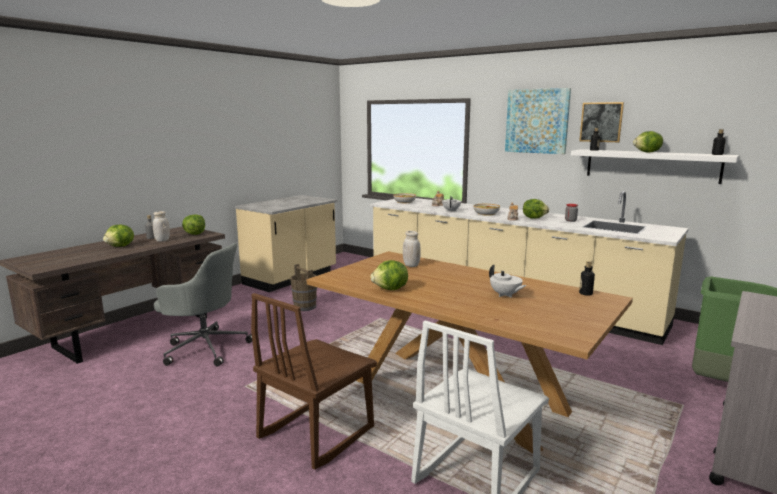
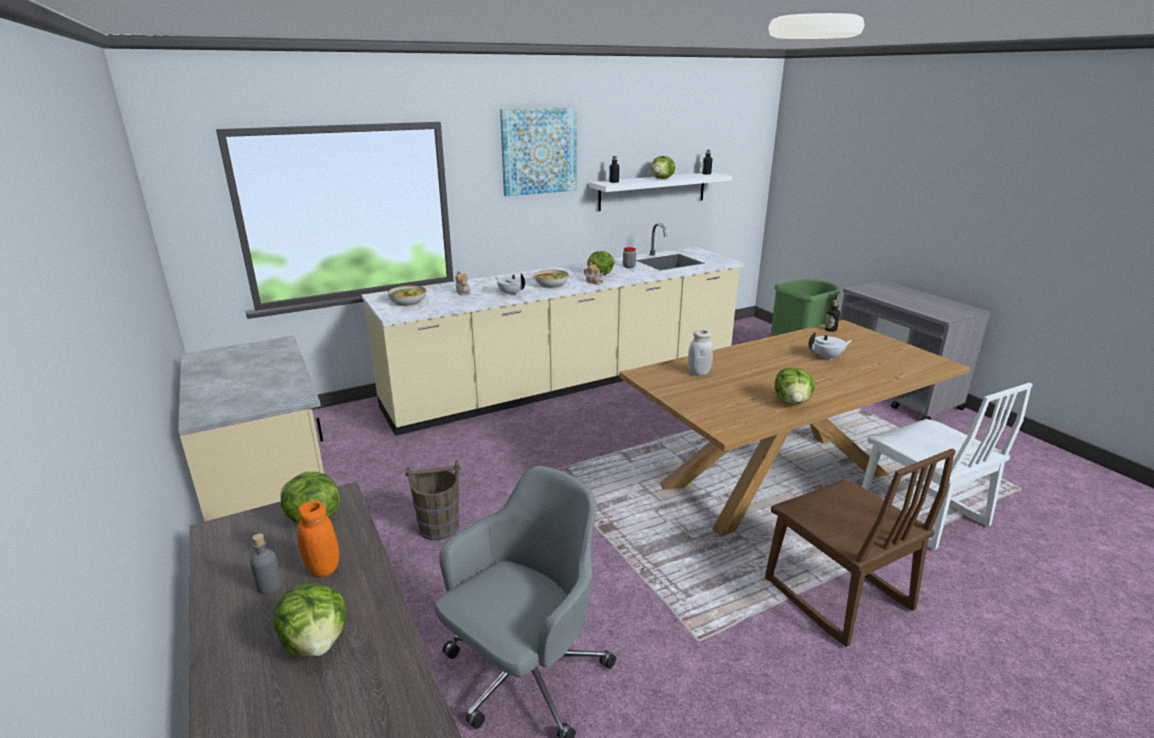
camera: 65 degrees left, 10 degrees up
white jar [153,211,170,242] -> orange jar [297,500,339,577]
picture [579,102,624,142] -> none

